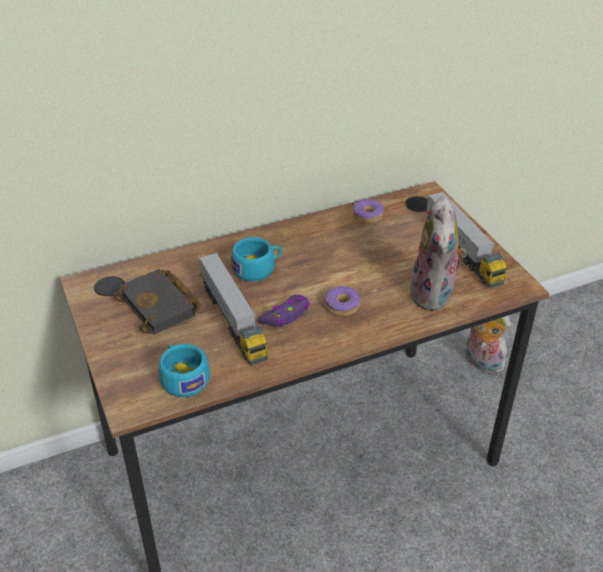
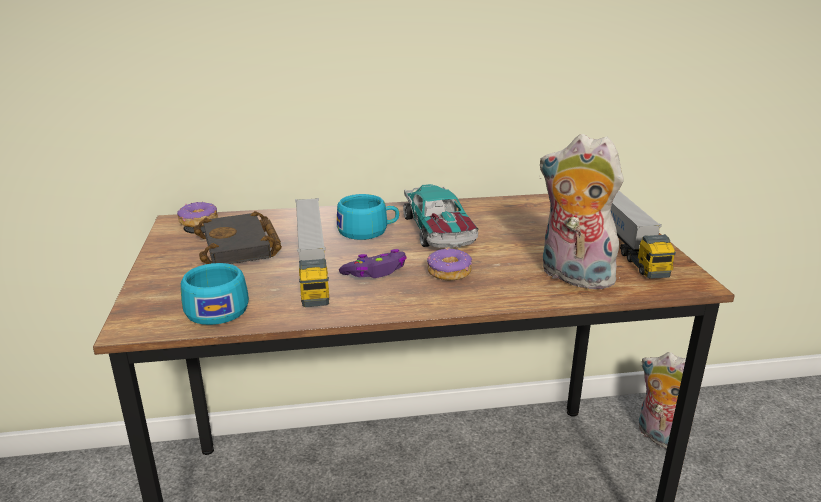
camera: 15 degrees right, 15 degrees down
donut [353,199,384,224] -> donut moved to [177,202,218,227]
plush toy [409,196,467,311] -> plush toy turned 105 degrees clockwise [539,134,624,289]
none -> toy car [403,184,479,248]

